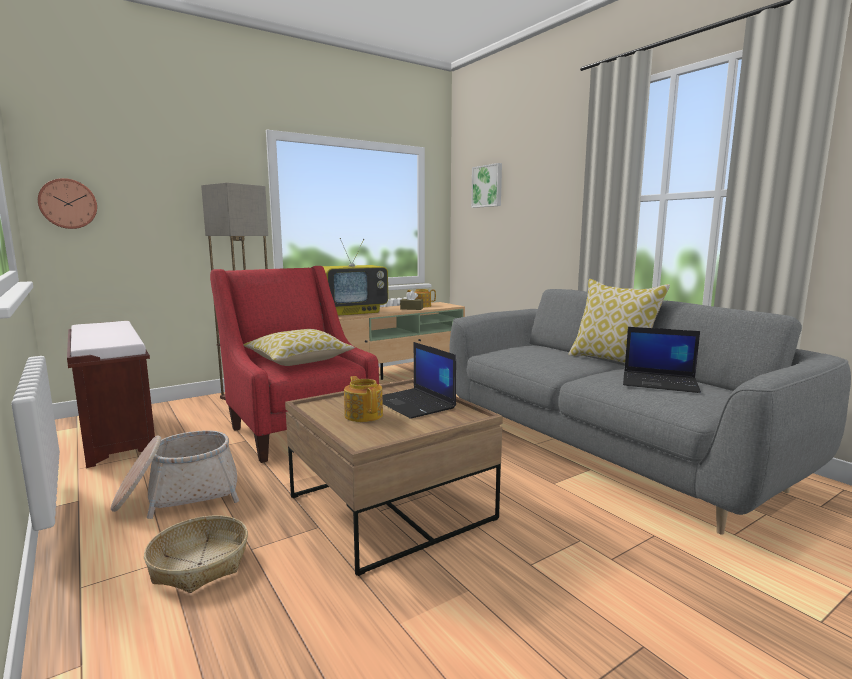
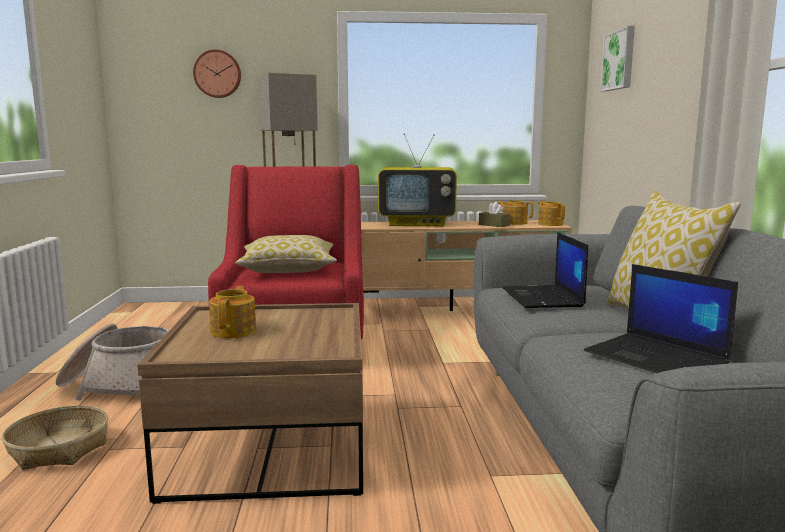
camera: 30 degrees right, 0 degrees up
wall clock [38,178,97,229] -> wall clock moved to [193,49,241,98]
brown bench [67,321,155,468] -> none
laptop [383,342,456,419] -> laptop moved to [502,232,588,308]
none -> teapot [538,201,565,226]

